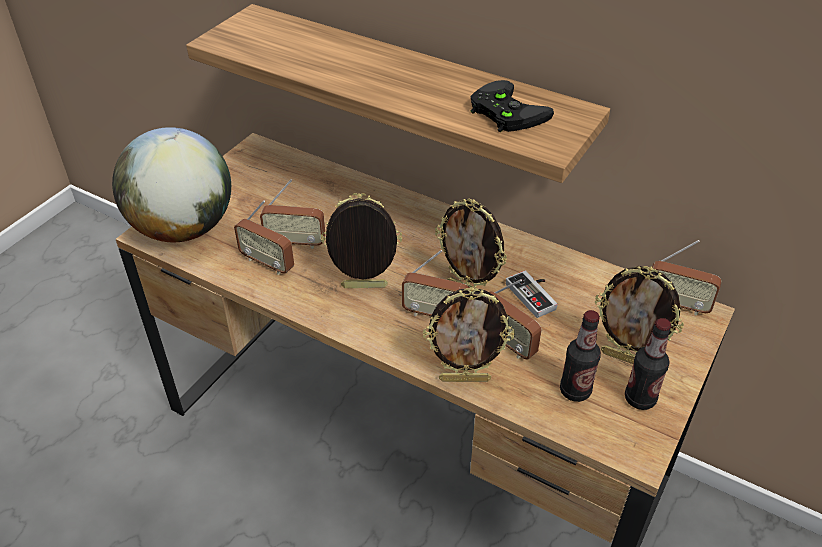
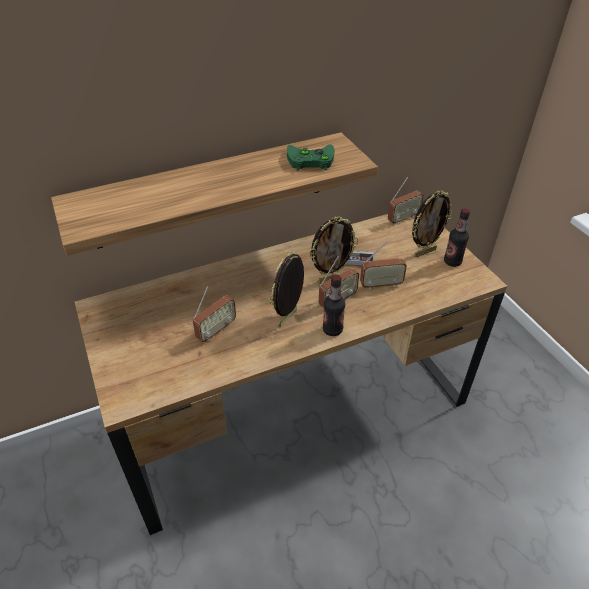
camera: 55 degrees left, 0 degrees up
globe [112,127,231,242] -> none
radio [234,200,294,275] -> none
picture frame [423,287,515,382] -> none
black game controller [470,80,554,132] -> green game controller [287,144,335,171]
bottle [560,310,601,402] -> bottle moved to [323,274,345,336]

